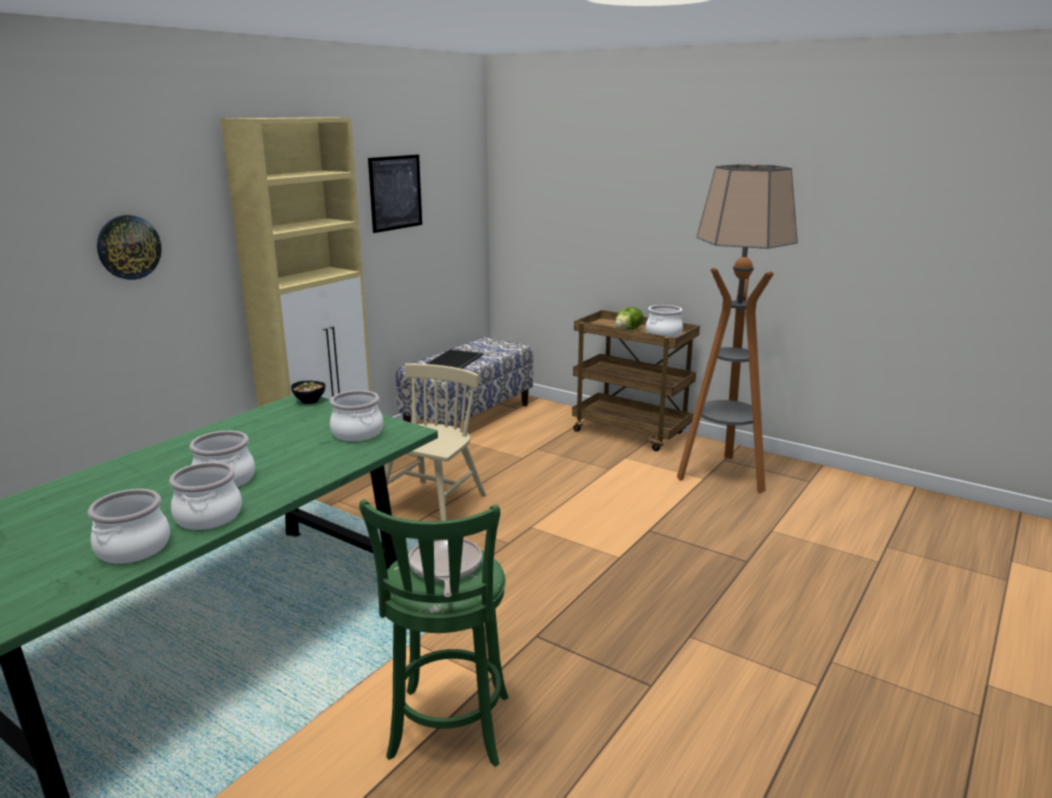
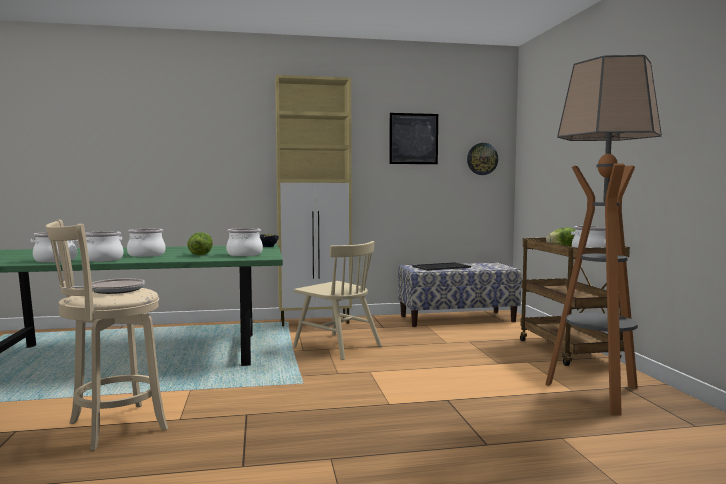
camera: 45 degrees right, 15 degrees down
wall clock [97,215,162,280] -> wall clock moved to [467,143,498,175]
green stool [359,499,509,767] -> beige stool [46,220,168,451]
beige chair [385,363,486,521] -> beige chair turned 60 degrees clockwise [293,241,382,360]
none -> lettuce [188,232,213,255]

